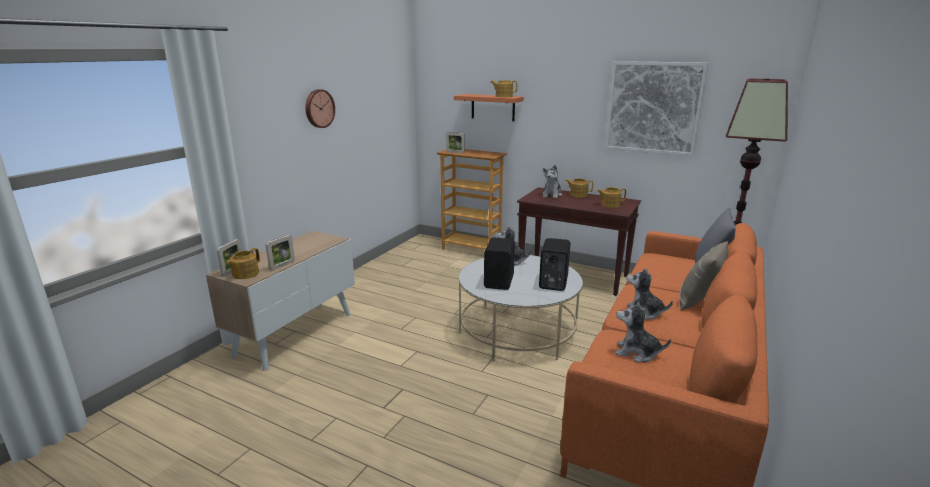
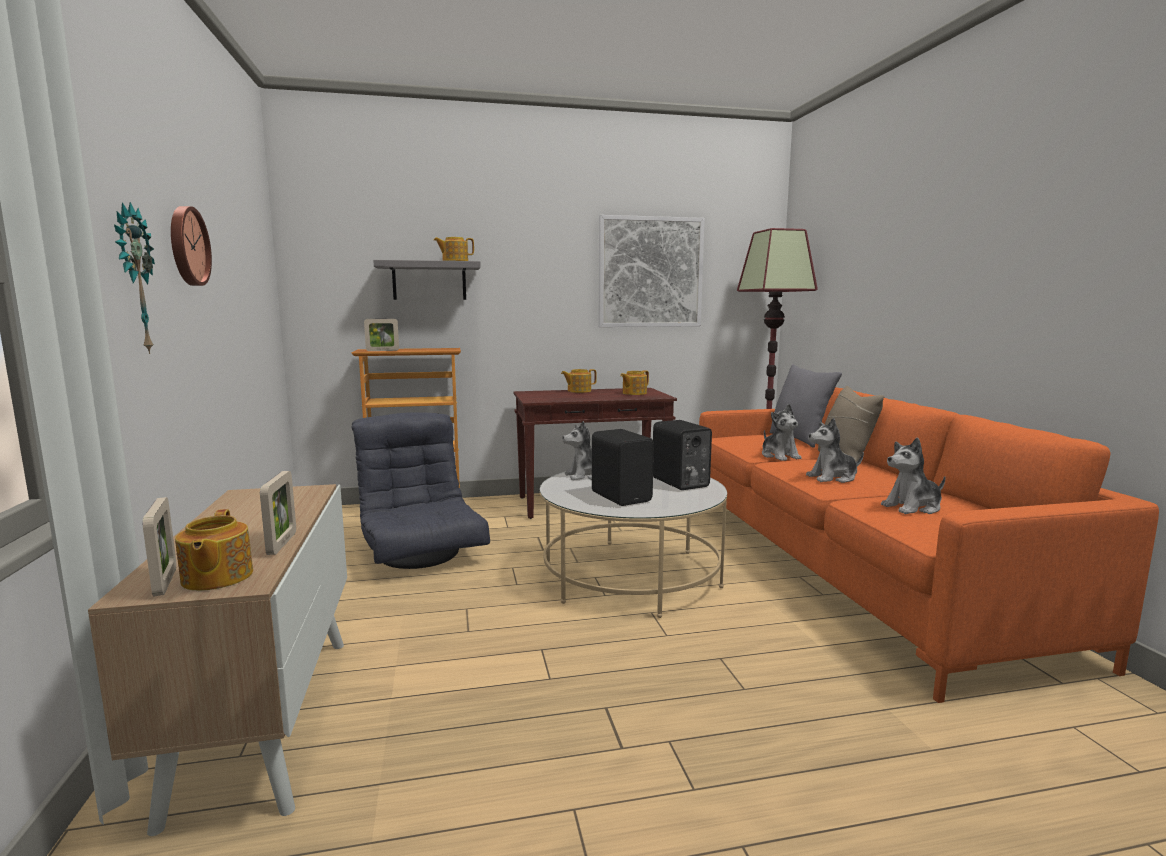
camera: 40 degrees left, 10 degrees down
orange shelf [454,94,524,121] -> grey shelf [373,260,481,300]
plush toy [542,165,562,199] -> plush toy moved to [762,404,801,461]
none -> wall clock [114,202,155,354]
none -> grey armchair [351,412,490,569]

